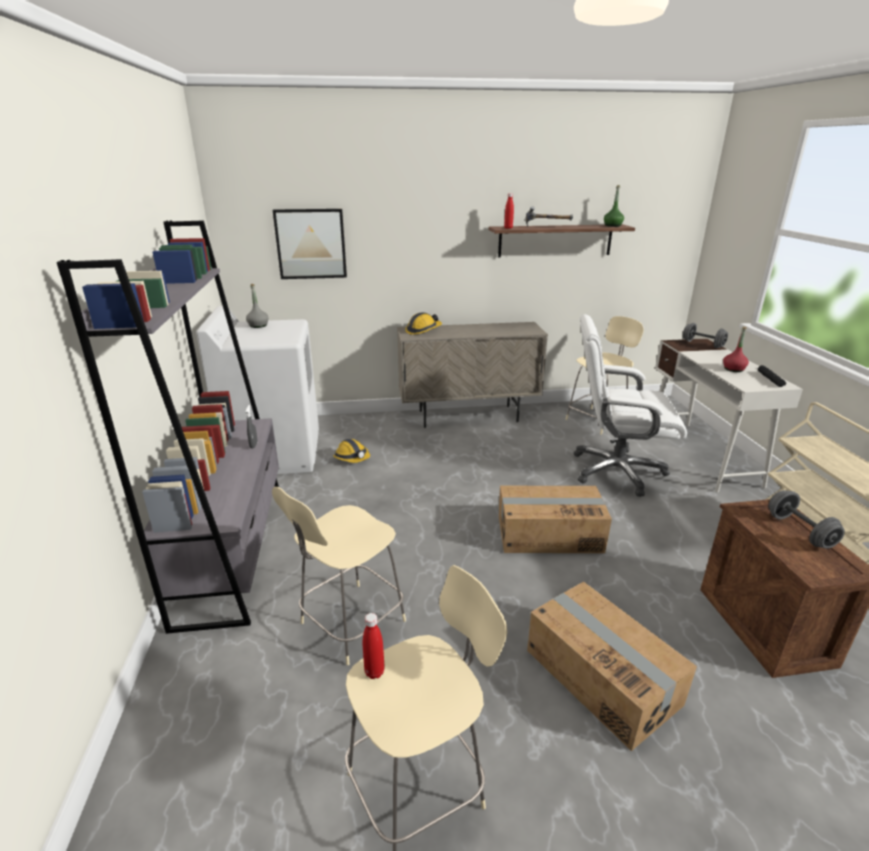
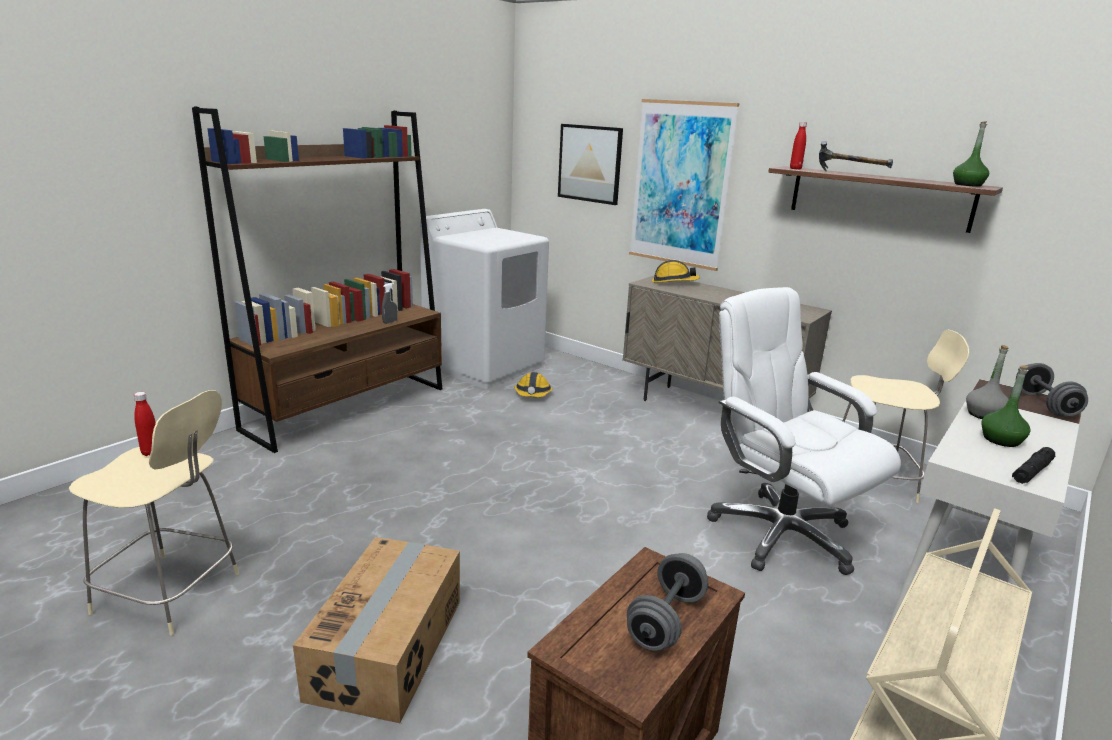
camera: 45 degrees right, 5 degrees down
grey bookcase [57,220,279,634] -> brown bookcase [192,106,442,453]
grey bottle [246,284,269,328] -> grey bottle moved to [966,345,1009,419]
beige stool [272,487,406,665] -> none
cardboard box [499,486,612,553] -> none
red bottle [723,327,749,372] -> green bottle [981,365,1030,447]
none -> picture [629,99,739,271]

